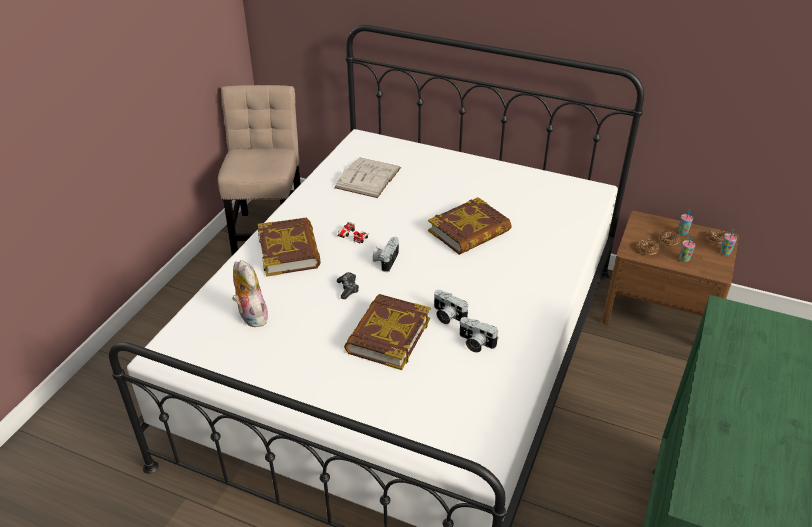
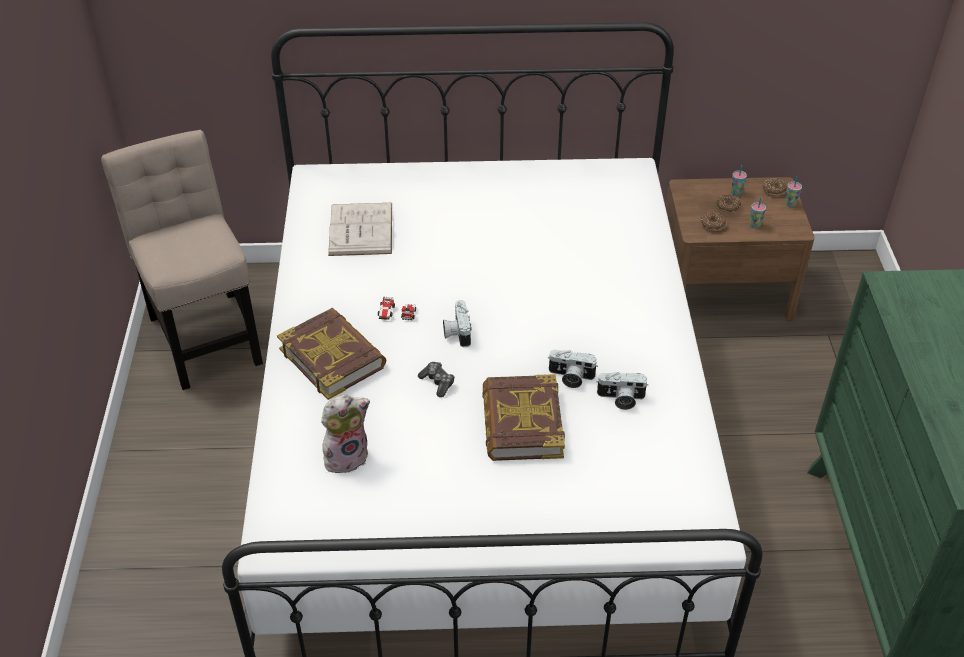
camera: 25 degrees left, 5 degrees up
plush toy [232,260,270,327] -> plush toy turned 120 degrees clockwise [321,395,370,473]
book [428,197,512,255] -> none

